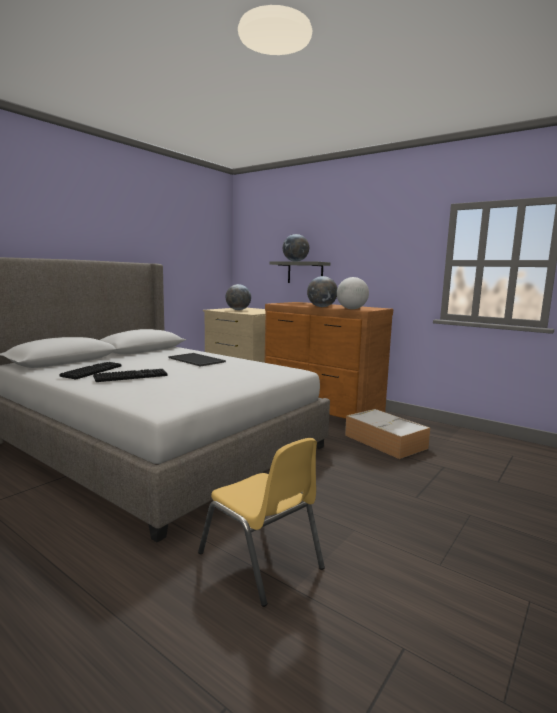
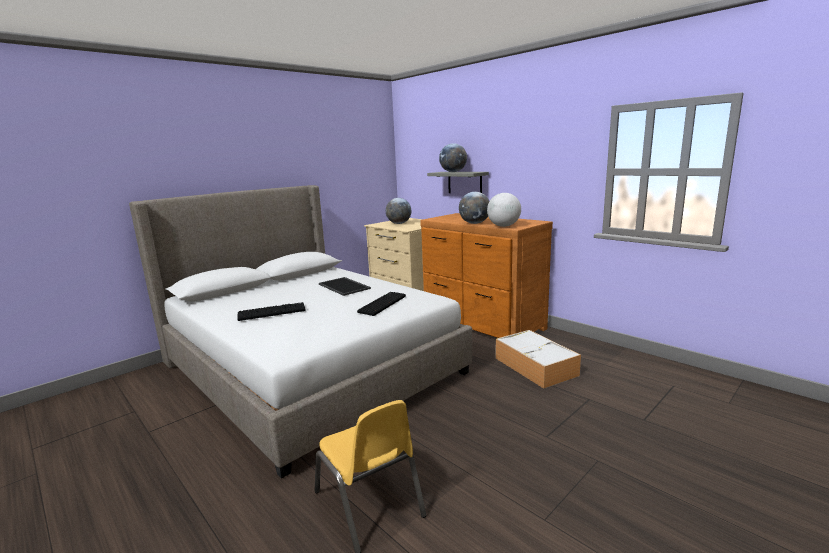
camera: 10 degrees right, 5 degrees up
keyboard [59,362,122,379] -> keyboard moved to [357,292,406,316]

